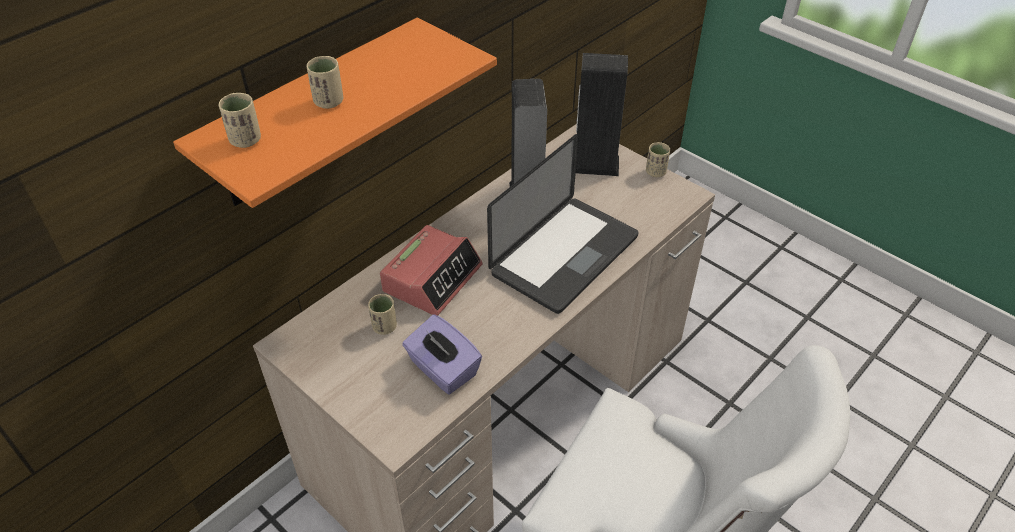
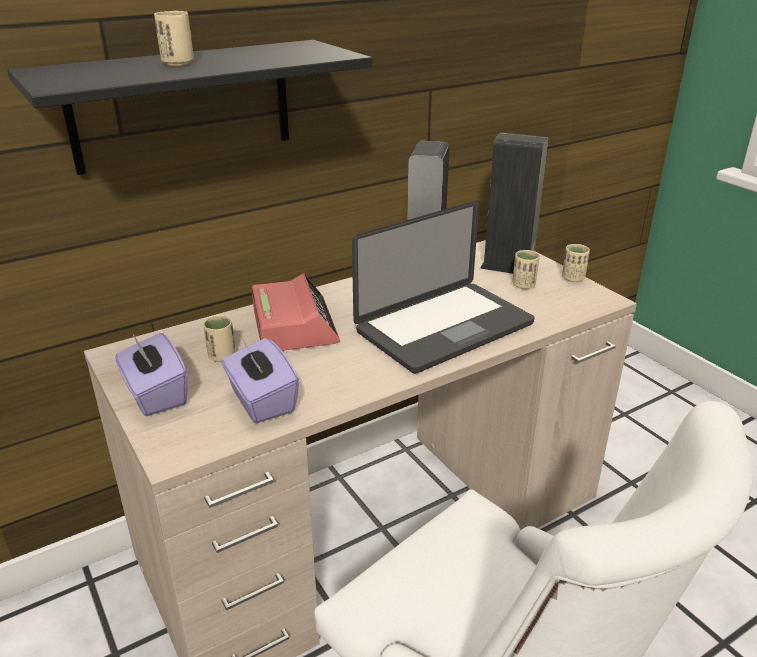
camera: 15 degrees right, 15 degrees down
orange shelf [173,18,497,208] -> black shelf [7,40,372,175]
beige cup [219,93,261,148] -> beige cup moved to [512,250,539,289]
alarm clock [380,225,483,316] -> alarm clock turned 60 degrees counterclockwise [252,273,340,351]
none -> purple tissue box [115,333,188,416]

